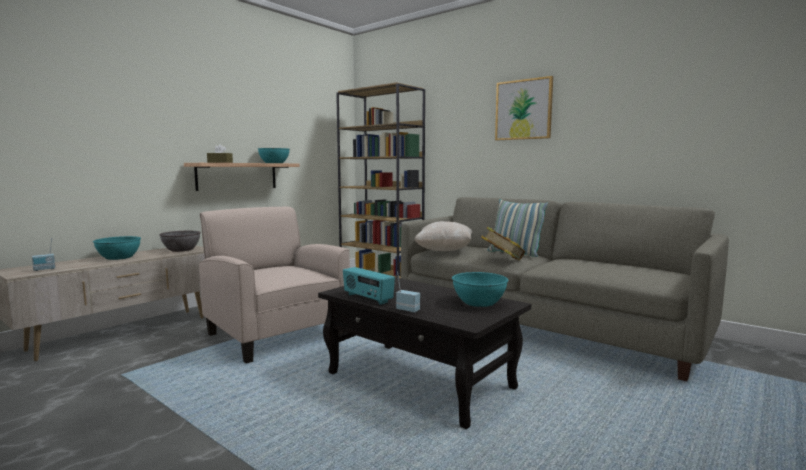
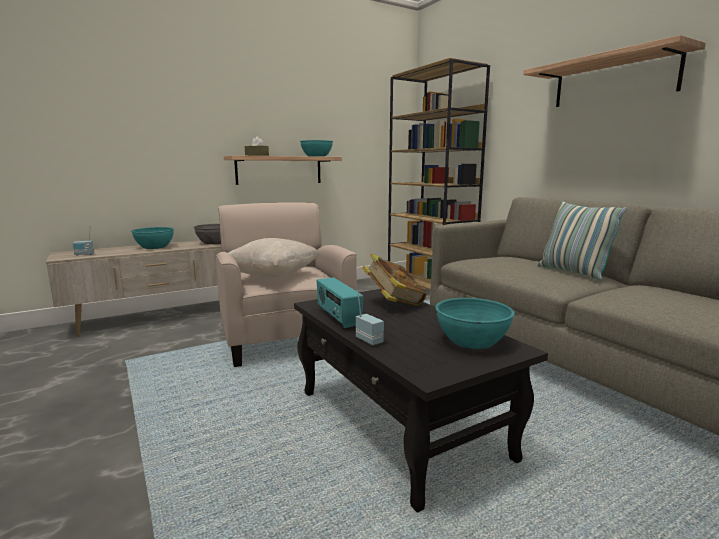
camera: 20 degrees right, 5 degrees up
beige pillow [414,221,473,251] -> beige pillow moved to [227,238,321,277]
book [481,227,525,260] -> book moved to [362,254,427,306]
picture [495,76,553,140] -> shelf [523,35,706,107]

